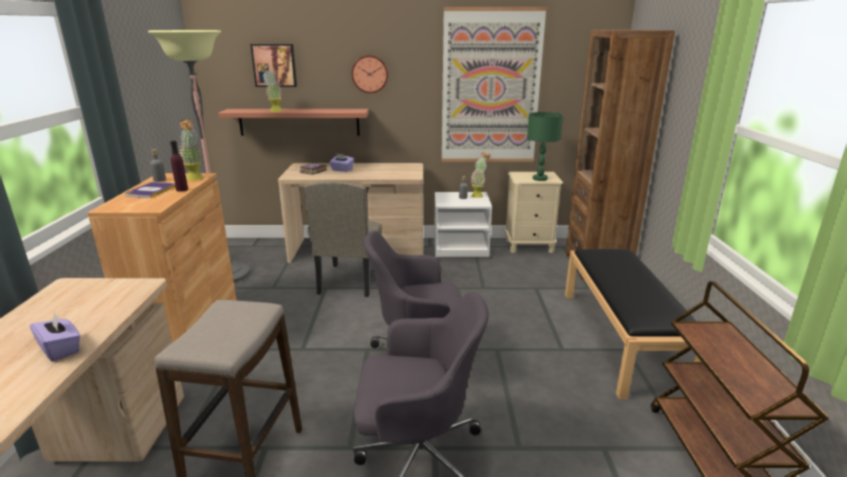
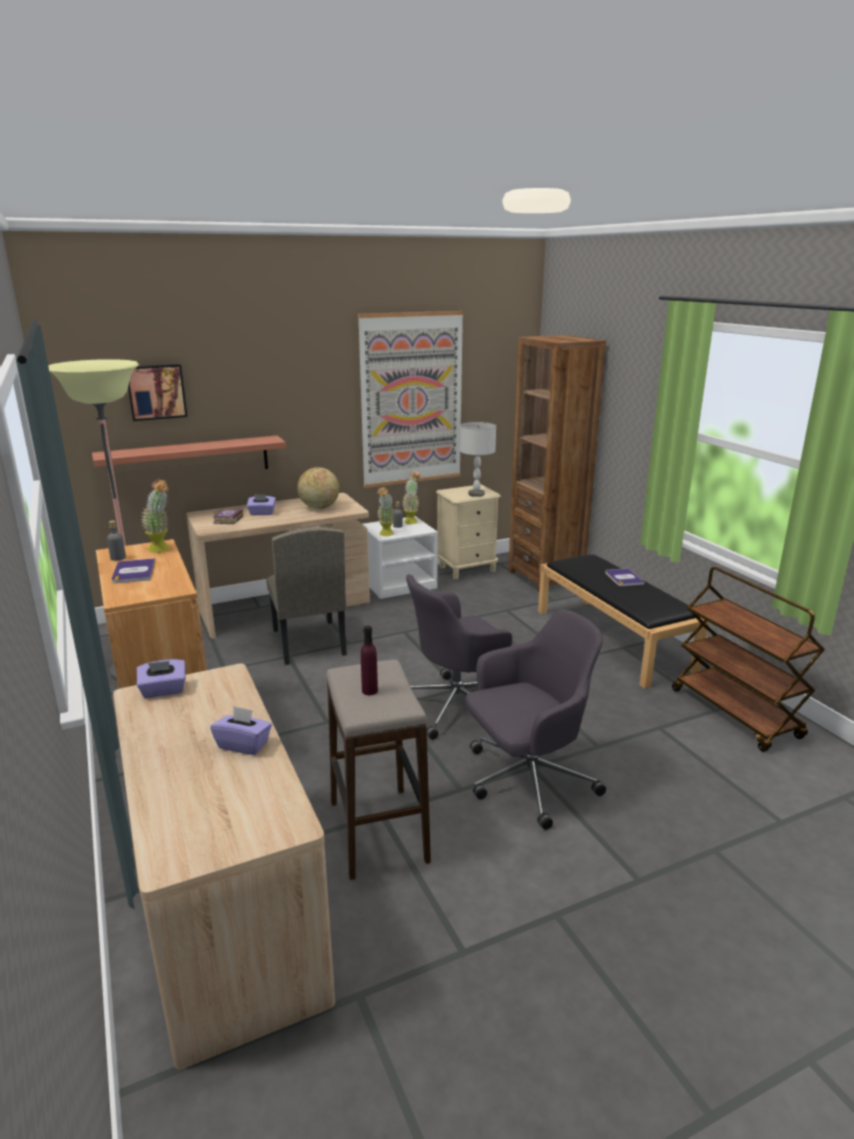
camera: 25 degrees left, 0 degrees up
purple bottle [170,141,188,192] -> purple bottle moved to [361,626,378,695]
potted plant [257,63,283,112] -> potted plant moved to [377,486,395,536]
wall clock [352,55,388,93] -> none
green table lamp [527,112,563,181] -> grey table lamp [460,422,496,497]
none -> purple tissue box [137,659,185,698]
none -> globe [297,467,339,509]
none -> book [605,568,645,586]

